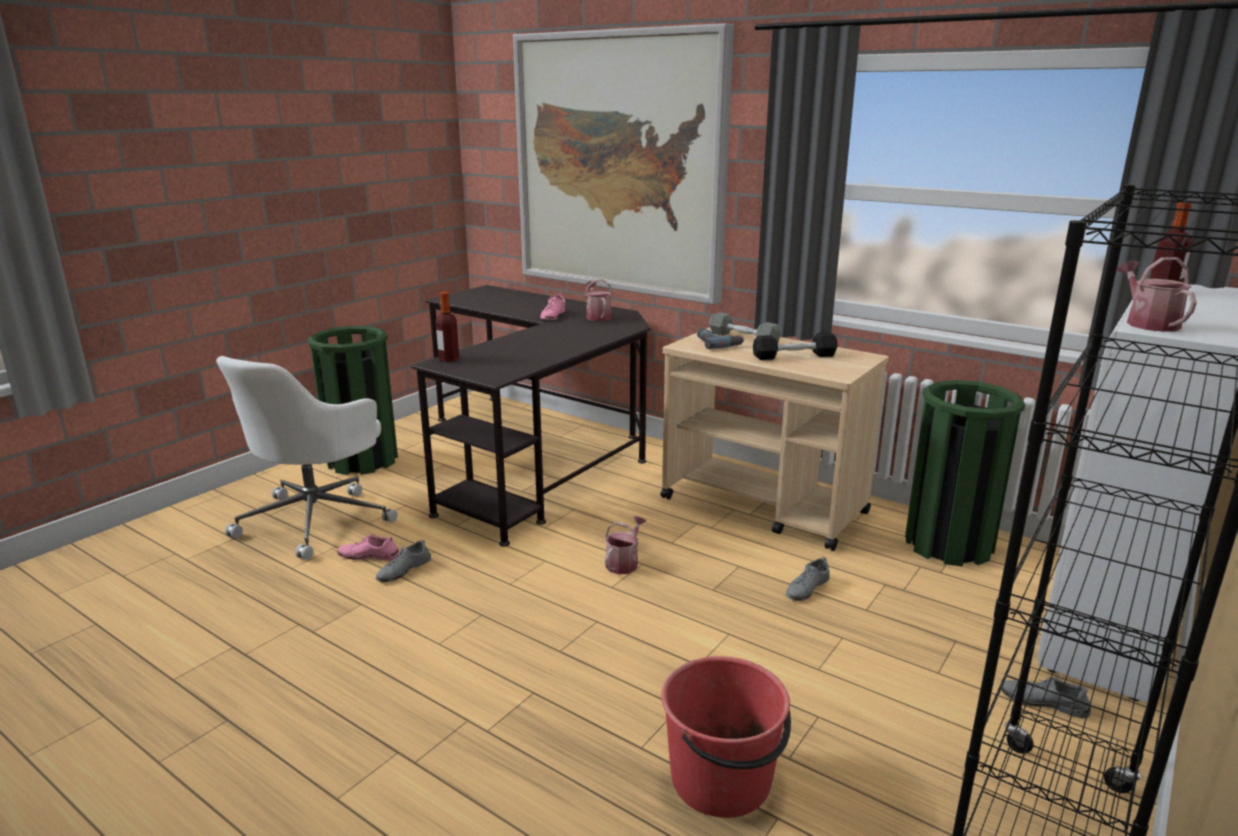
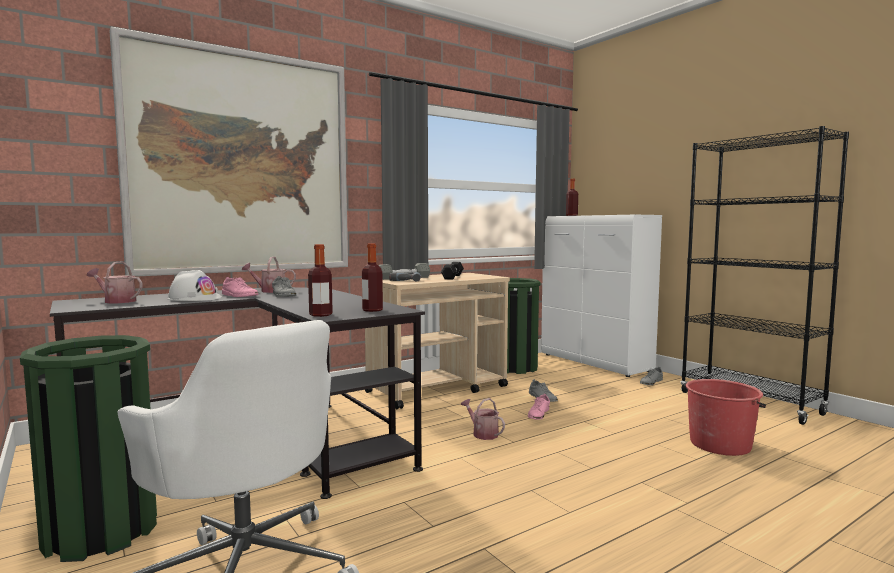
camera: 70 degrees left, 15 degrees down
pink shoe [337,534,399,560] -> pink shoe moved to [528,394,550,420]
grey shoe [376,539,431,582] -> grey shoe moved to [272,276,296,297]
watering can [1117,257,1197,332] -> watering can moved to [87,261,143,303]
none -> white hard hat [168,270,222,301]
none -> bottle [362,243,383,312]

